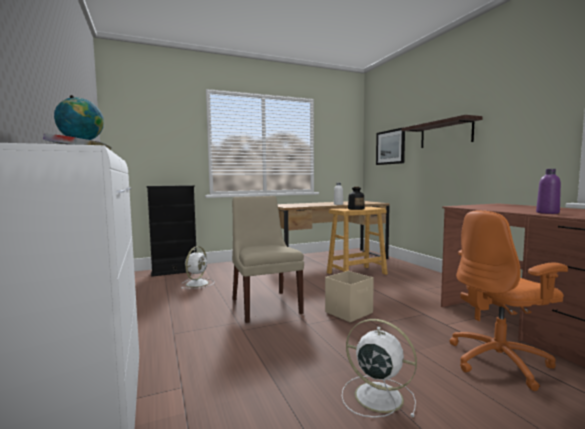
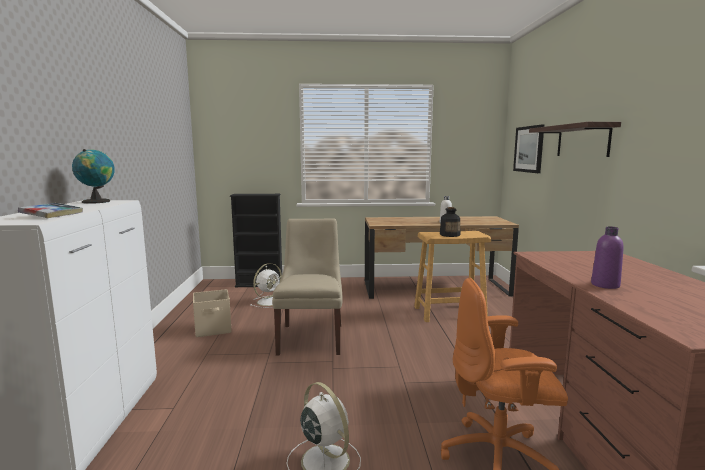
camera: 20 degrees right, 5 degrees up
beige storage box [325,271,374,322] -> beige storage box moved to [193,289,232,337]

